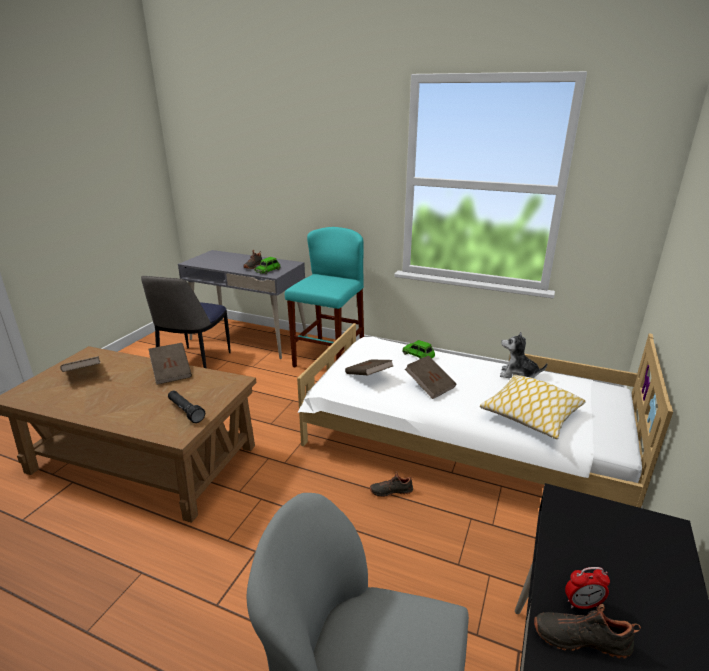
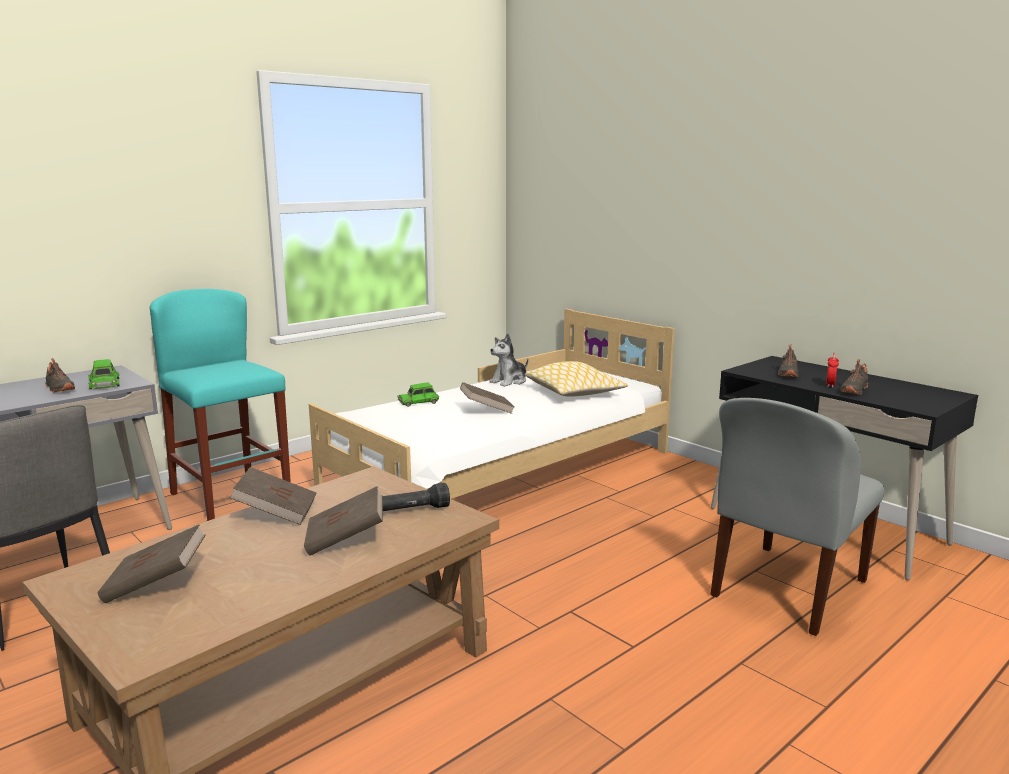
camera: 65 degrees left, 10 degrees down
brown book [345,359,393,375] -> brown book moved to [304,486,383,556]
black shoe [370,471,414,497] -> black shoe moved to [778,345,798,377]

